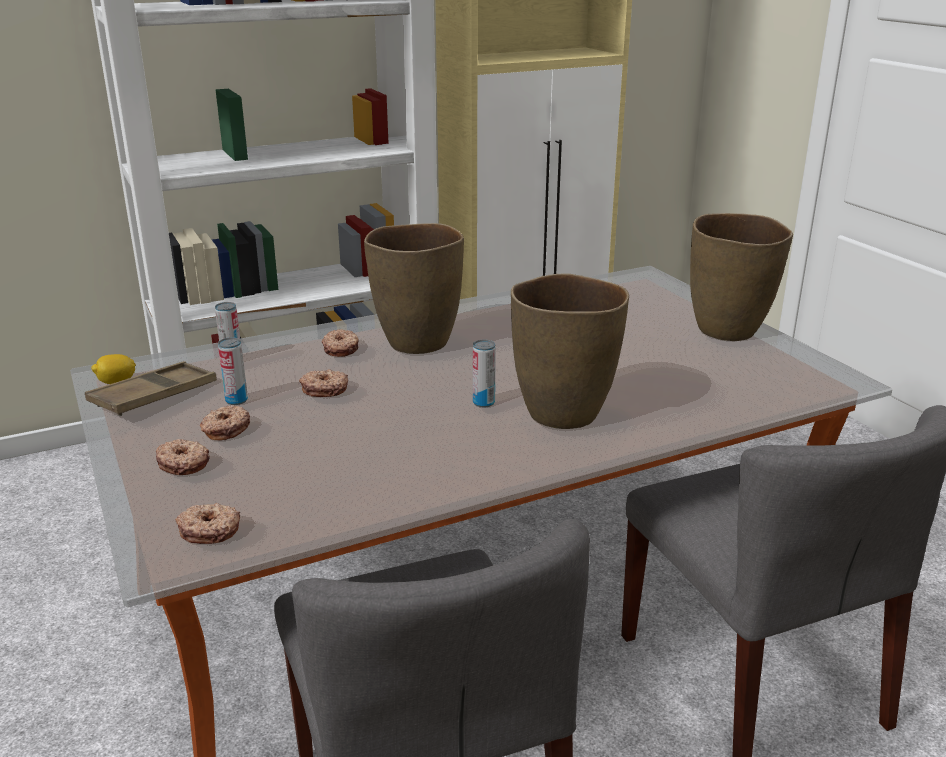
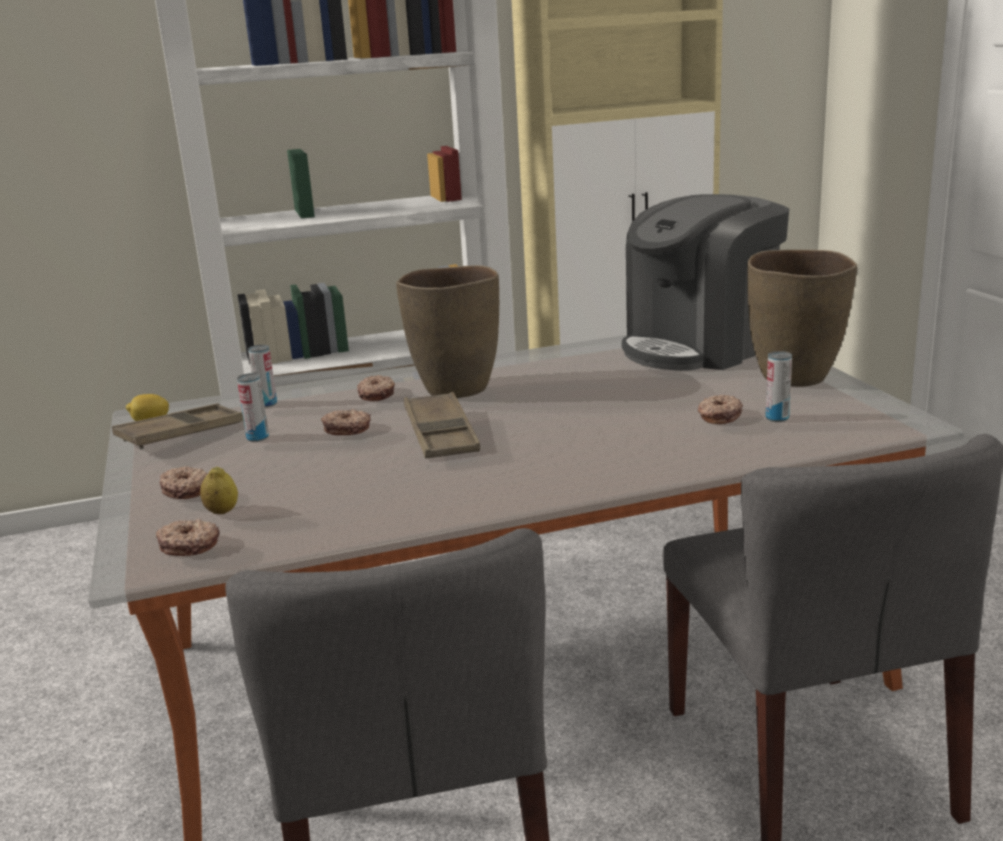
camera: 10 degrees right, 5 degrees down
donut [200,405,250,441] -> donut moved to [698,395,743,424]
can [473,340,496,407] -> can moved to [766,351,792,422]
brown vase [511,274,629,429] -> none
none -> lemon [200,466,238,514]
none -> brown tray [404,392,480,459]
none -> coffee machine [622,194,789,371]

